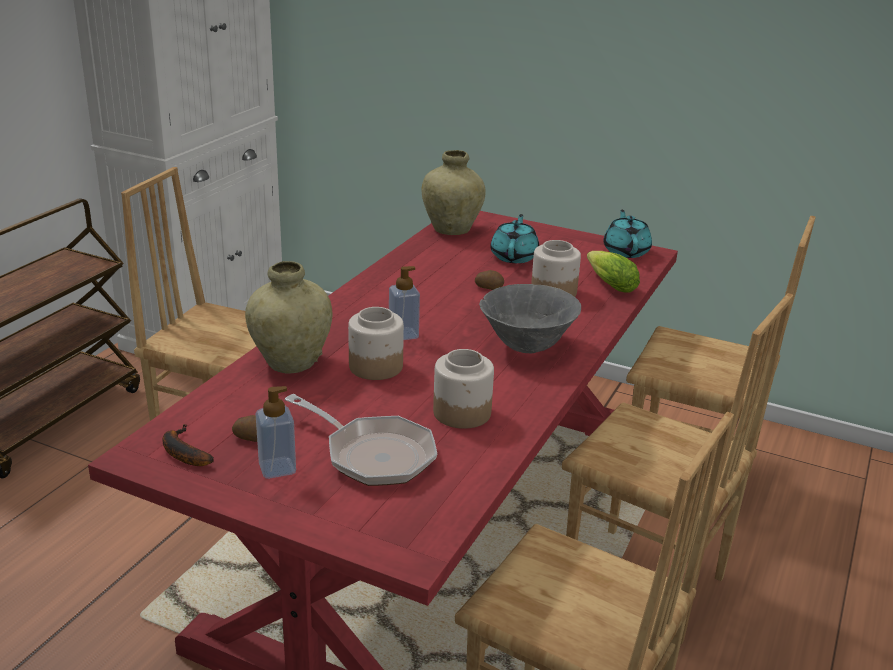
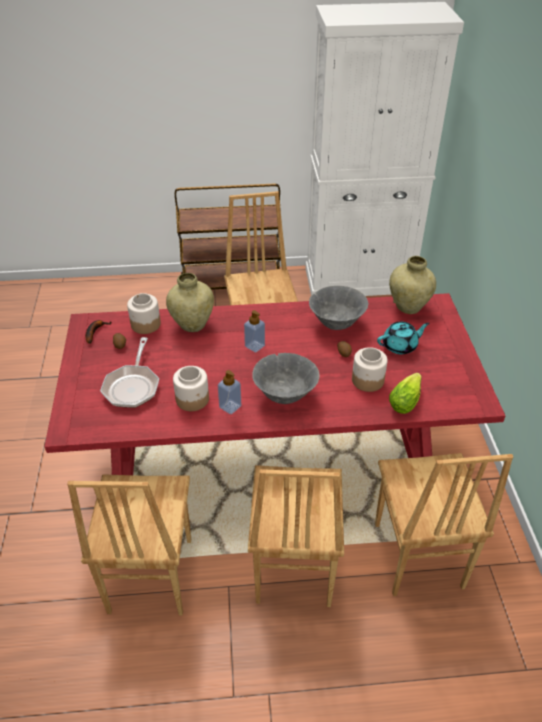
camera: 60 degrees right, 15 degrees up
soap dispenser [256,386,296,479] -> soap dispenser moved to [218,370,241,414]
jar [348,307,404,380] -> jar moved to [127,293,161,334]
turquoise teapot [603,210,652,258] -> none
none -> grey bowl [309,286,368,330]

